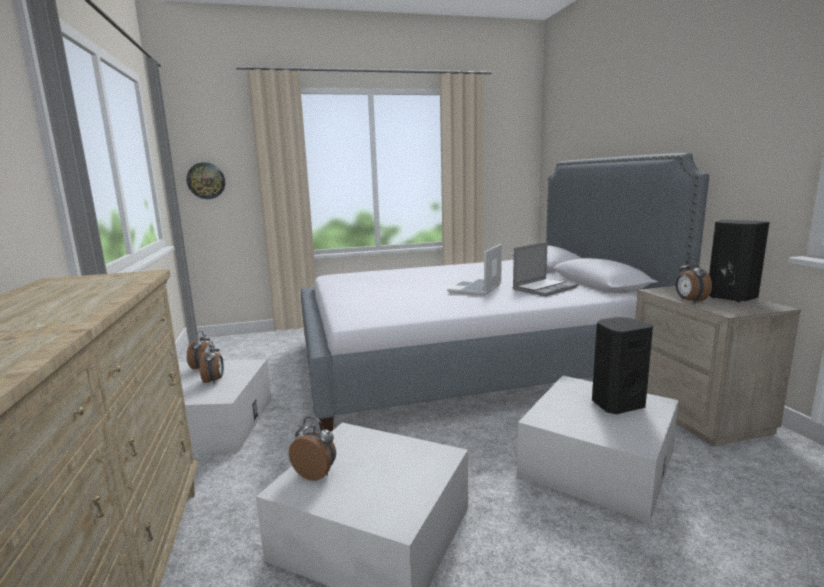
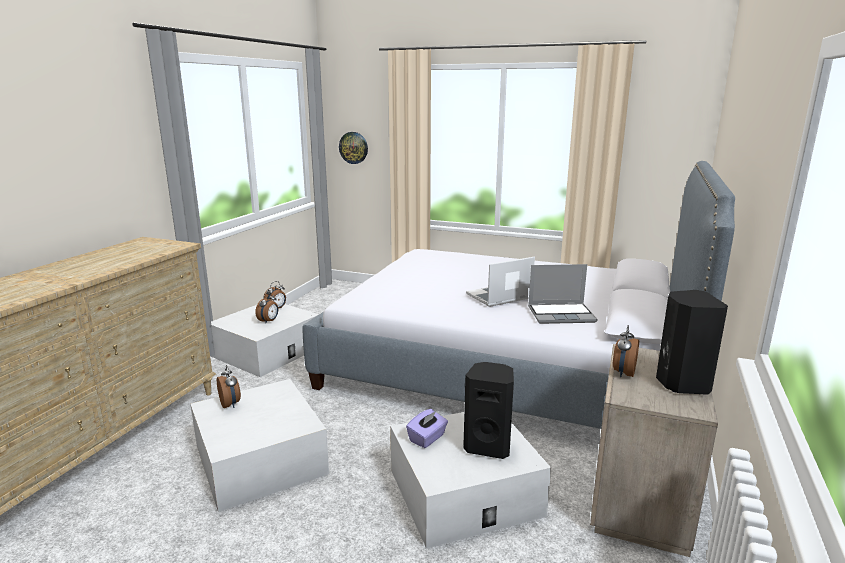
camera: 35 degrees right, 5 degrees up
none -> purple tissue box [406,409,448,448]

